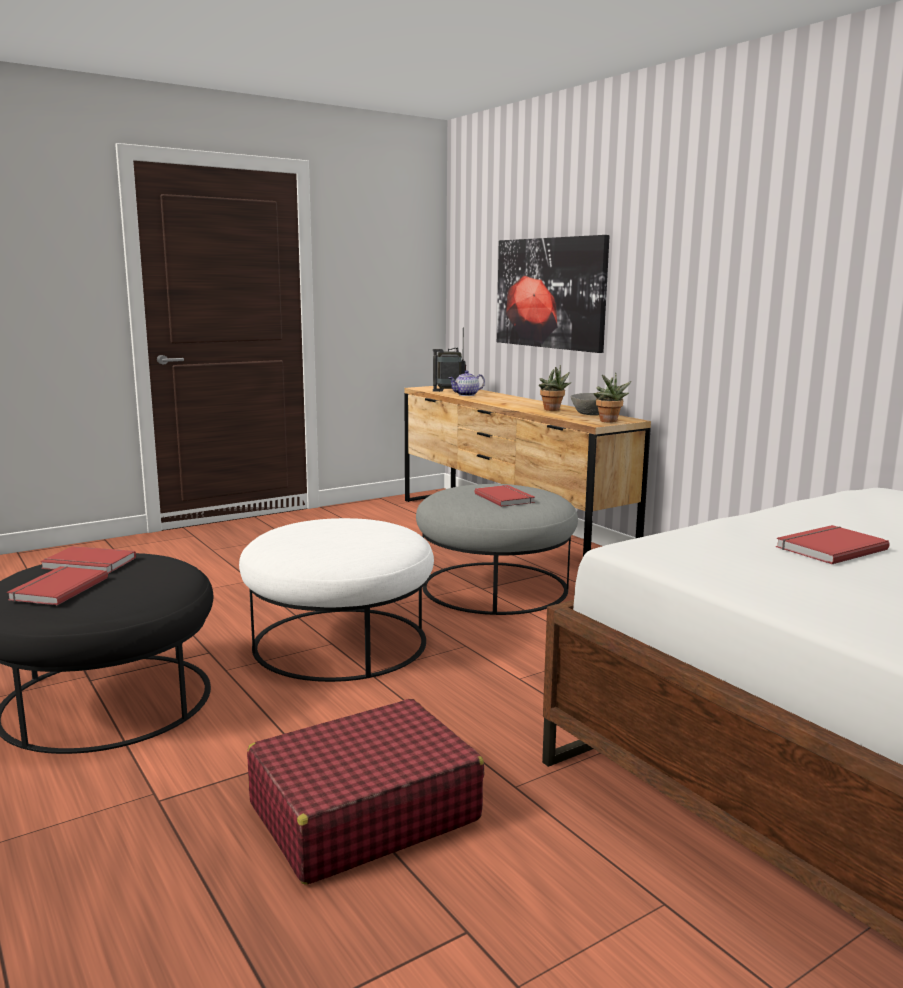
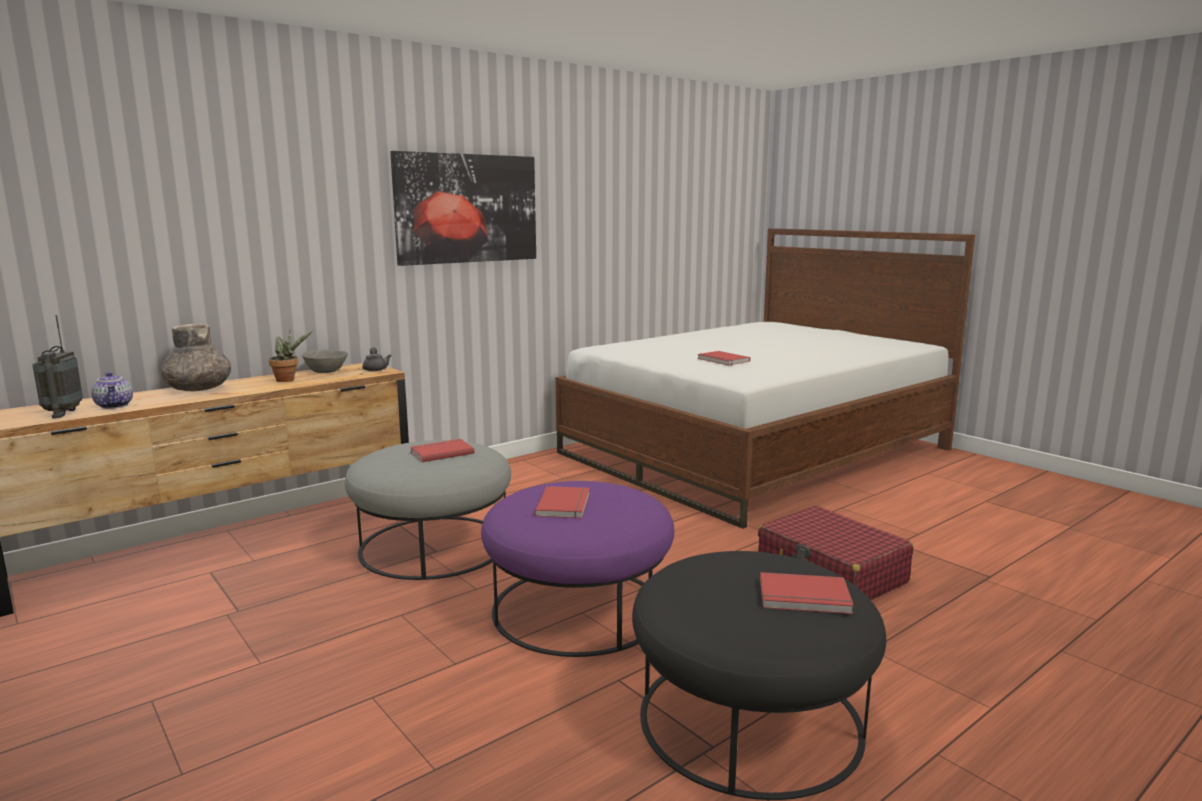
camera: 95 degrees left, 0 degrees up
red book [40,546,136,574] -> red book moved to [535,486,590,519]
white ottoman [239,518,434,682] -> purple ottoman [481,481,674,657]
picture [497,235,610,353] -> picture moved to [390,151,536,266]
potted plant [593,373,631,423] -> grey teapot [362,348,392,371]
none -> grey vase [161,324,231,391]

